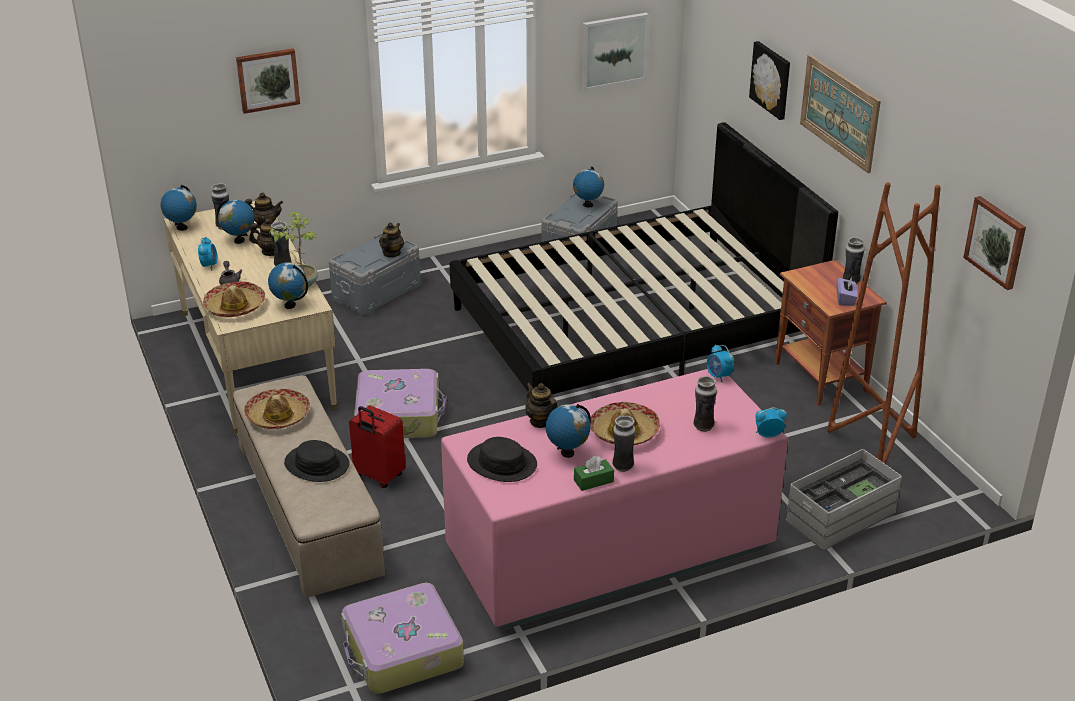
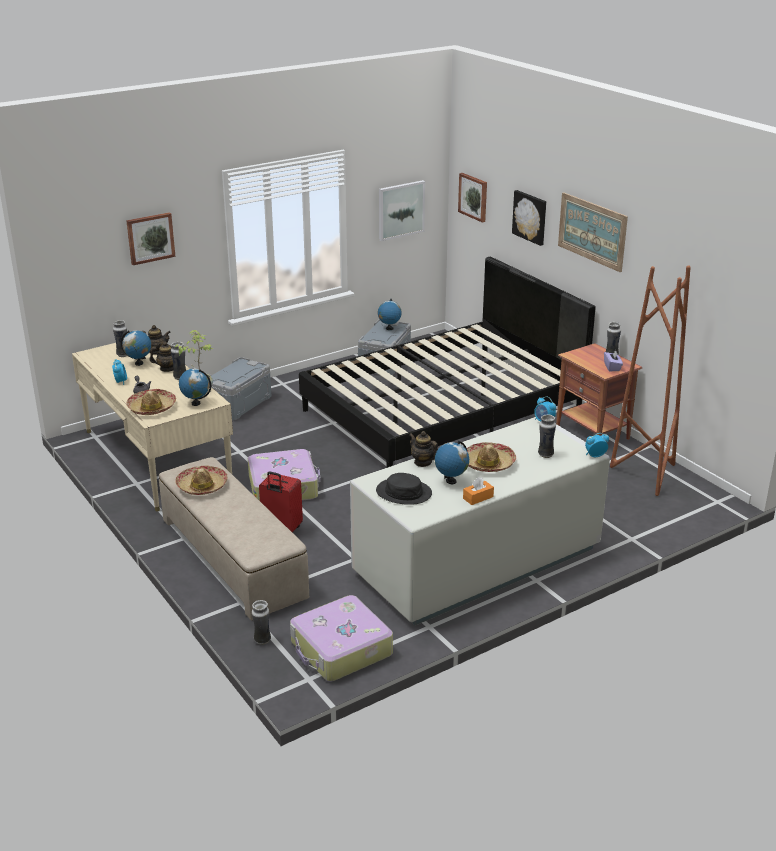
camera: 10 degrees left, 5 degrees down
globe [161,185,197,231] -> none
black hat [284,440,350,482] -> none
teapot [379,223,404,257] -> none
pink dresser [441,369,788,630] -> white dresser [350,417,610,625]
green tissue box [574,456,614,491] -> orange tissue box [463,477,494,505]
vase [612,415,635,472] -> vase moved to [252,600,271,645]
grey storage box [786,449,902,550] -> none
picture [963,196,1026,290] -> picture moved to [458,173,487,222]

